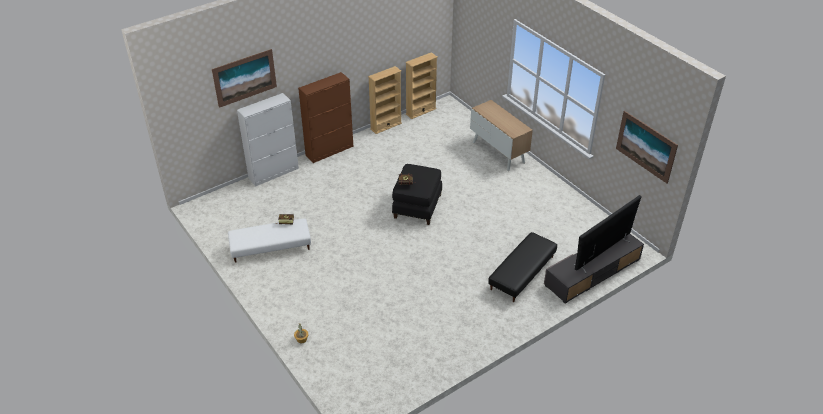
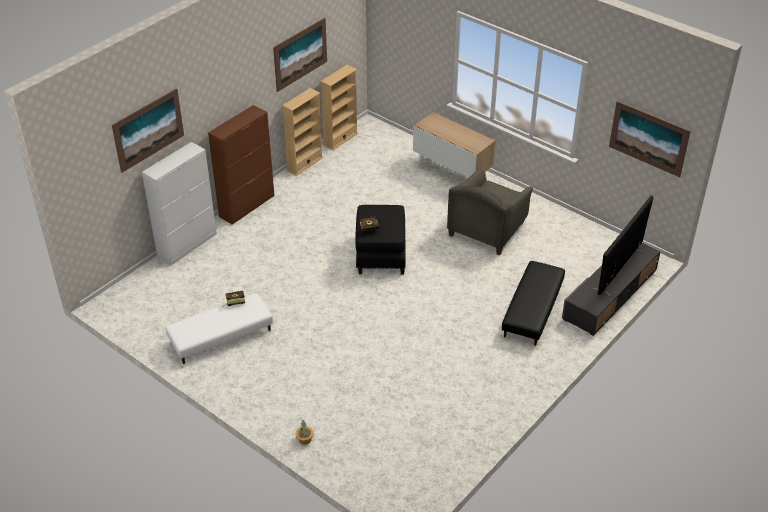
camera: 15 degrees left, 0 degrees up
none -> picture [273,18,327,92]
none -> grey armchair [447,168,533,255]

